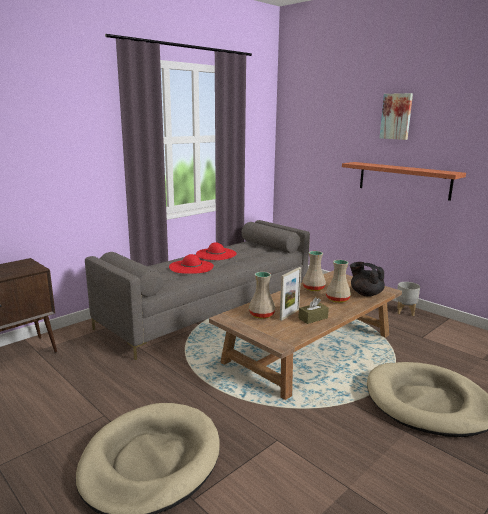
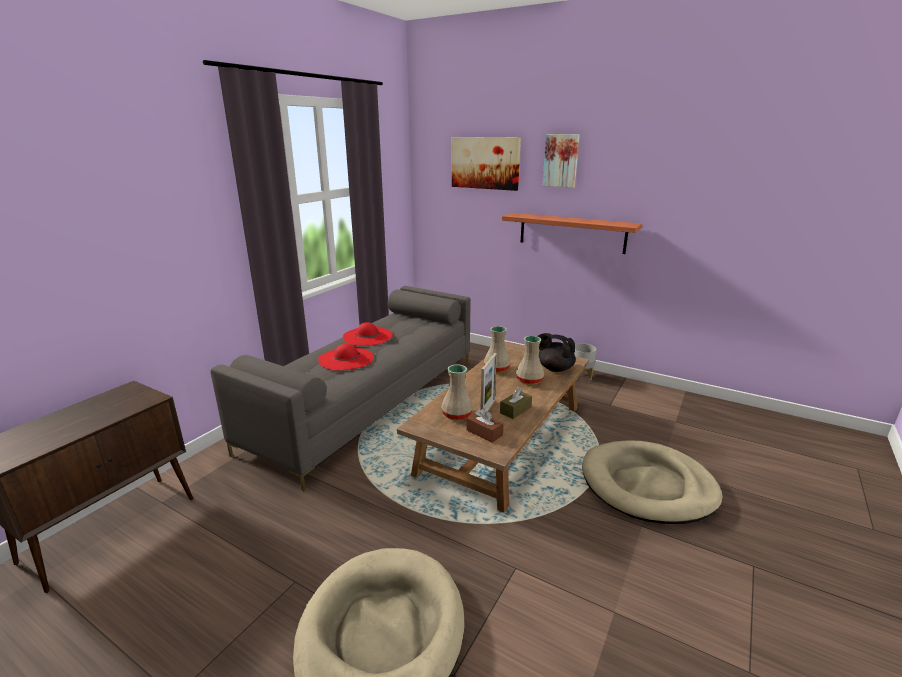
camera: 15 degrees left, 5 degrees up
none -> picture [452,137,521,191]
none -> brown tissue box [466,408,504,443]

